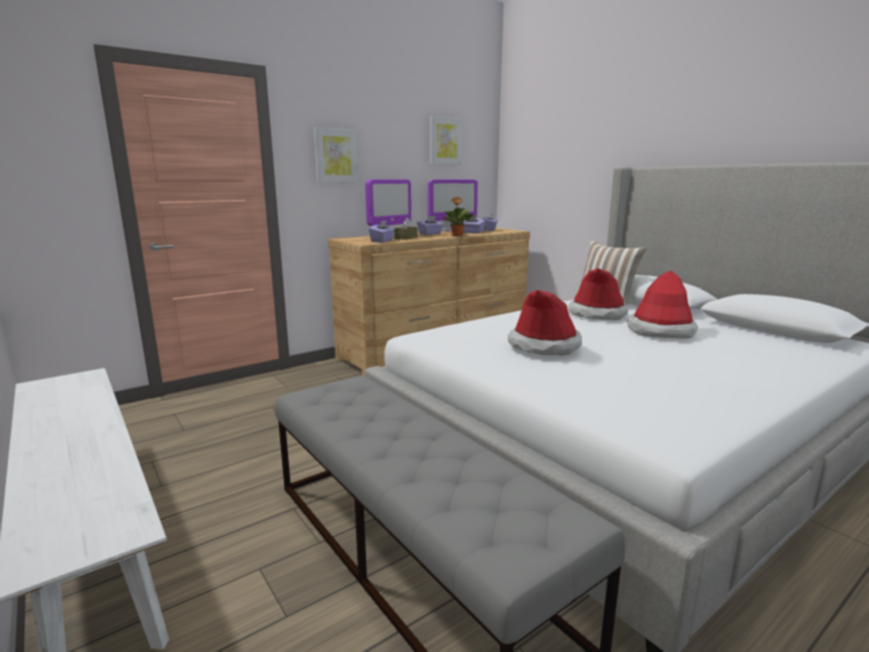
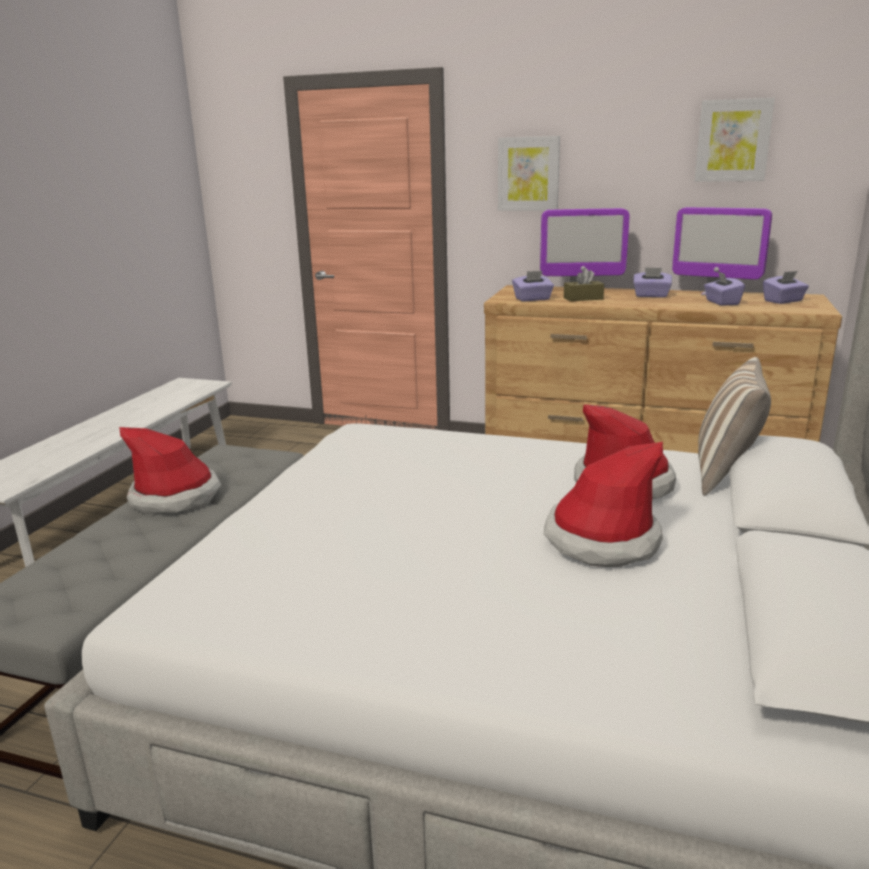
camera: 55 degrees right, 5 degrees up
potted plant [442,197,473,236] -> none
hat [507,290,582,356] -> hat moved to [119,427,221,514]

